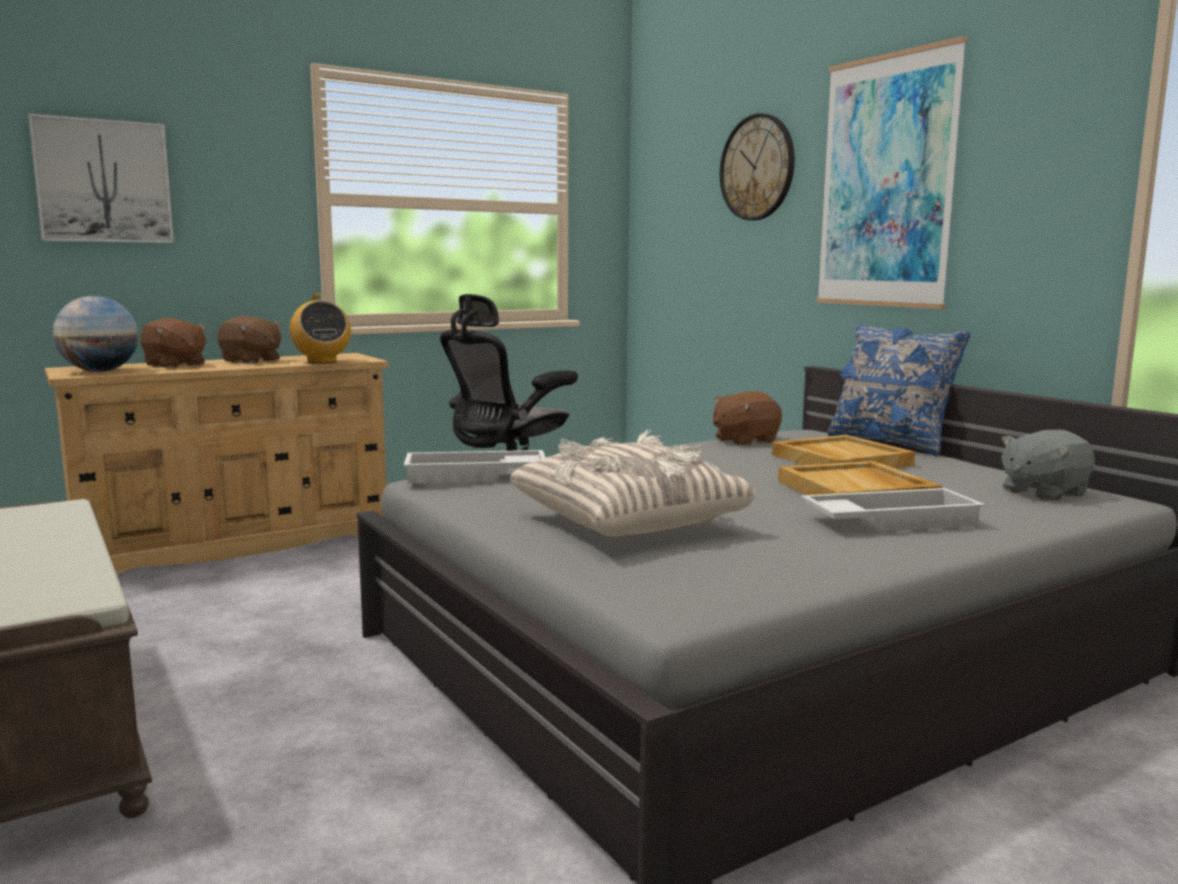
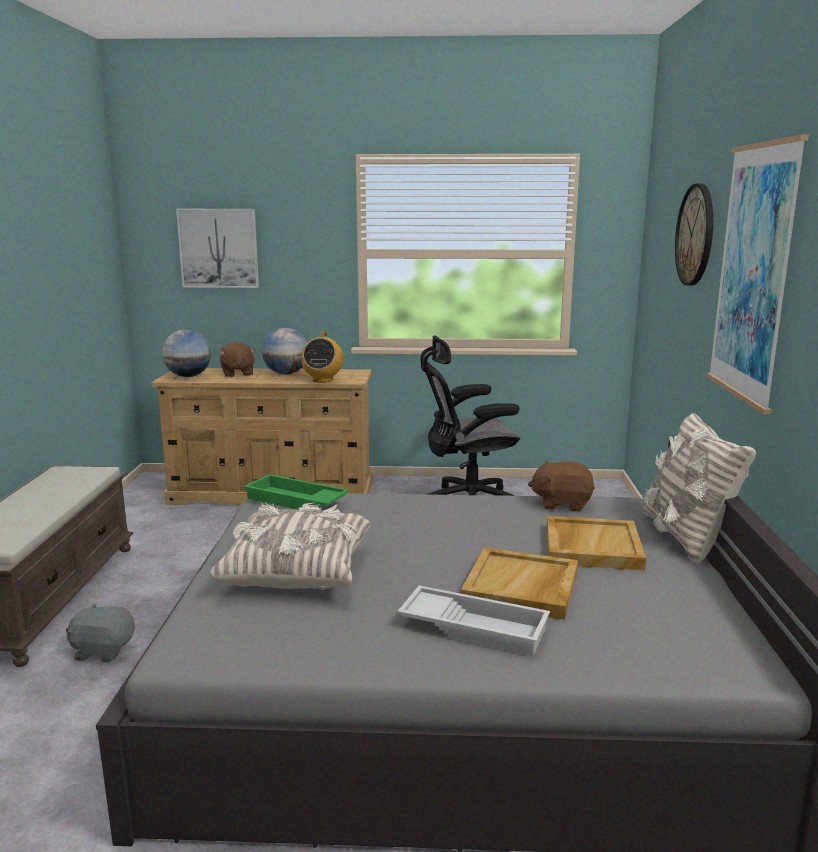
camera: 35 degrees right, 5 degrees up
brown plush toy [217,316,282,364] -> globe [261,327,307,374]
white tray [404,450,546,484] -> green tray [244,474,349,509]
blue pillow [828,323,970,456] -> beige pillow [641,413,756,564]
grey plush toy [1001,430,1095,501] -> grey plush toy moved to [66,603,135,662]

